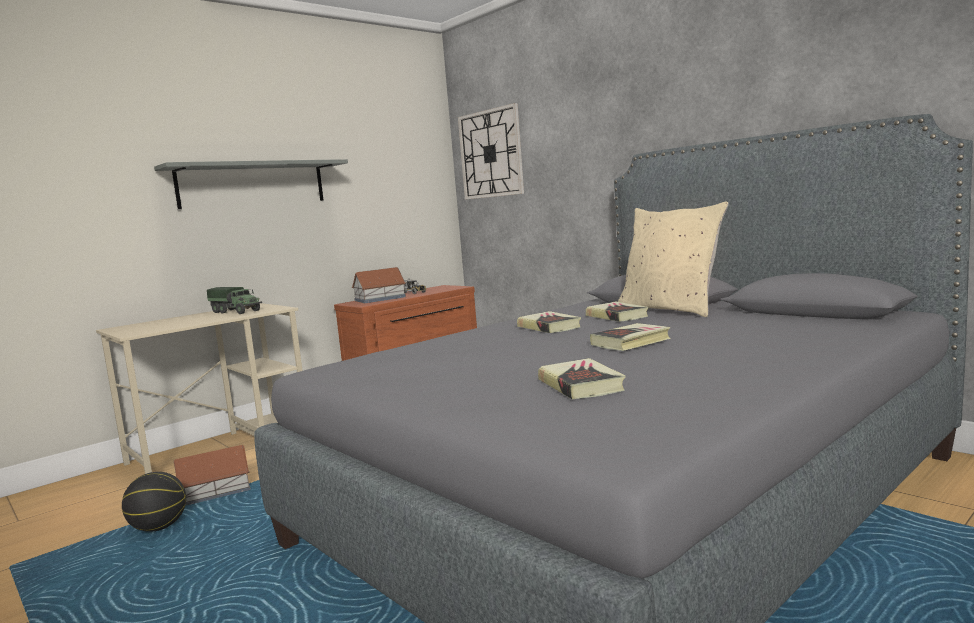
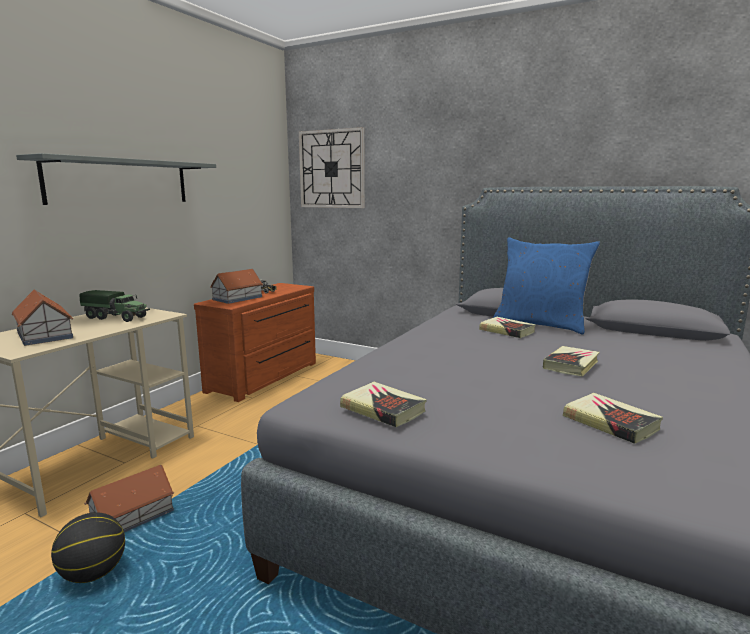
camera: 20 degrees left, 5 degrees up
book [517,311,581,333] -> book moved to [340,382,427,427]
beige pillow [618,202,729,317] -> blue pillow [493,237,600,334]
none -> toy house [11,289,73,346]

